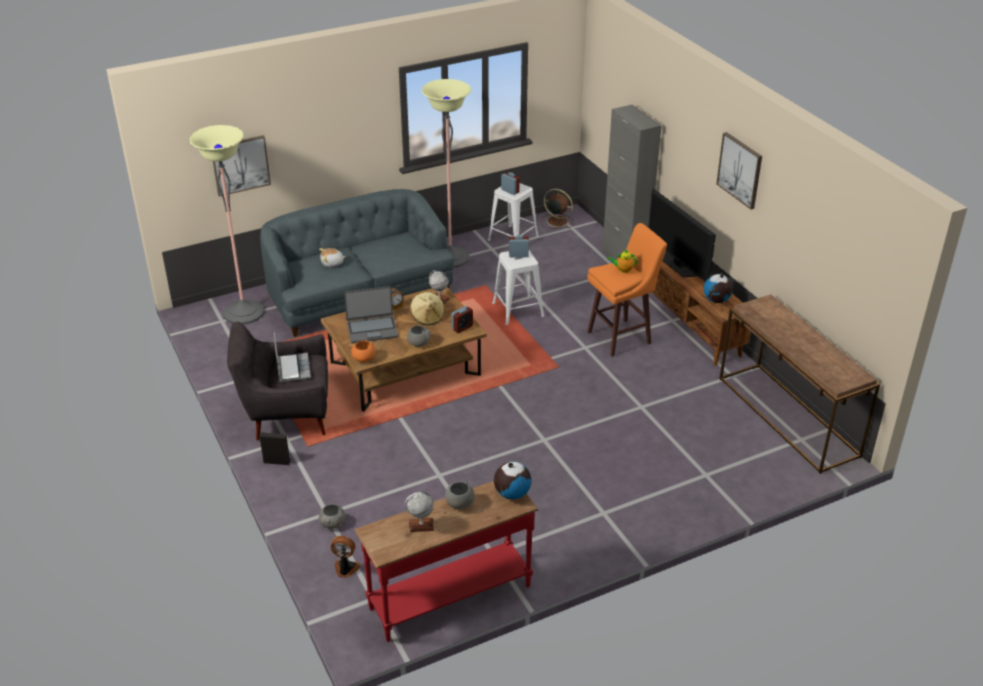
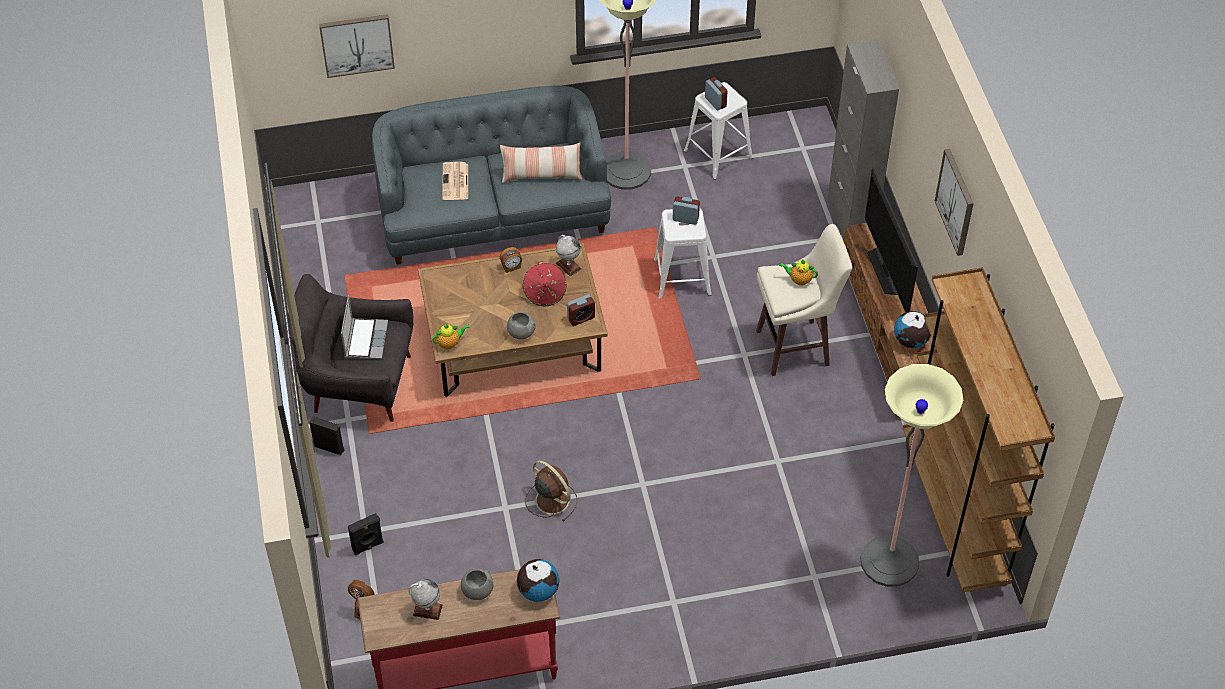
camera: 15 degrees right, 15 degrees up
floor lamp [190,125,264,325] -> floor lamp moved to [860,364,963,587]
plush toy [319,248,346,267] -> newspaper [442,162,468,200]
grey bowl [319,504,345,529] -> black speaker [348,513,384,555]
laptop [344,286,398,343] -> none
orange bowl [352,340,376,362] -> teapot [432,324,469,349]
beige hat [410,292,445,325] -> red hat [523,262,566,306]
brown fan [541,189,573,229] -> brown fan moved to [525,460,577,521]
orange stool [587,223,667,357] -> beige stool [756,224,852,376]
brown console table [719,294,880,474] -> brown bookcase [903,267,1055,592]
none -> pillow [500,143,582,183]

